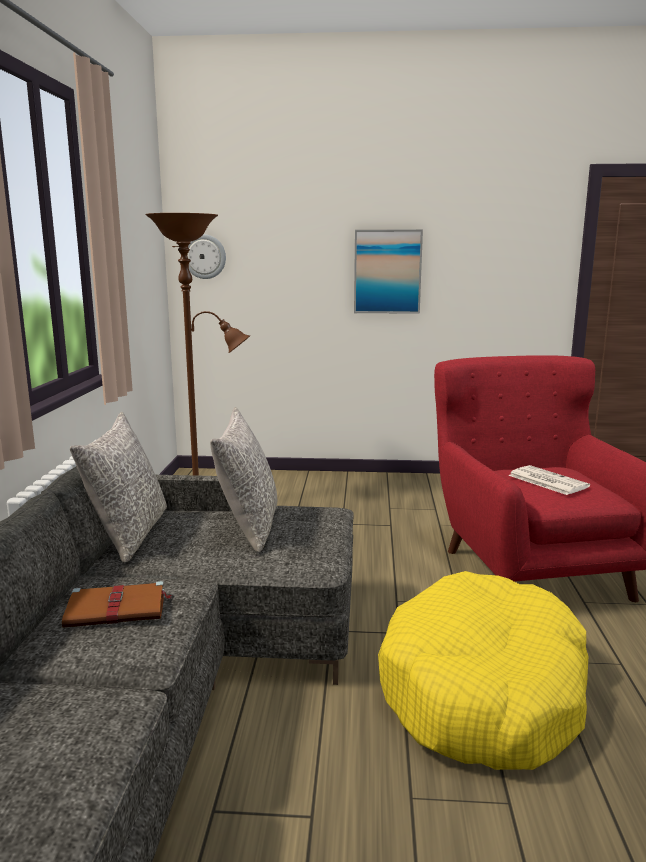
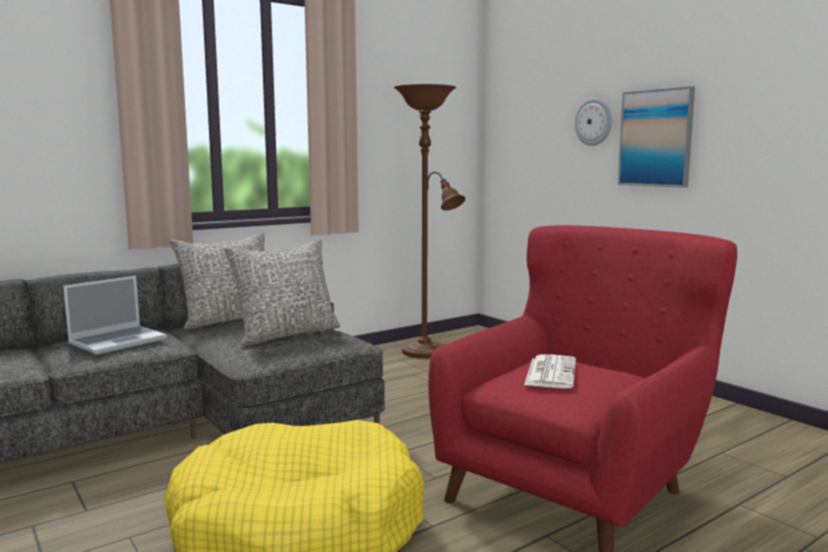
camera: 50 degrees right, 5 degrees down
brown book [62,581,171,628] -> laptop [63,276,167,355]
wall clock [187,234,226,279] -> wall clock moved to [574,98,612,146]

